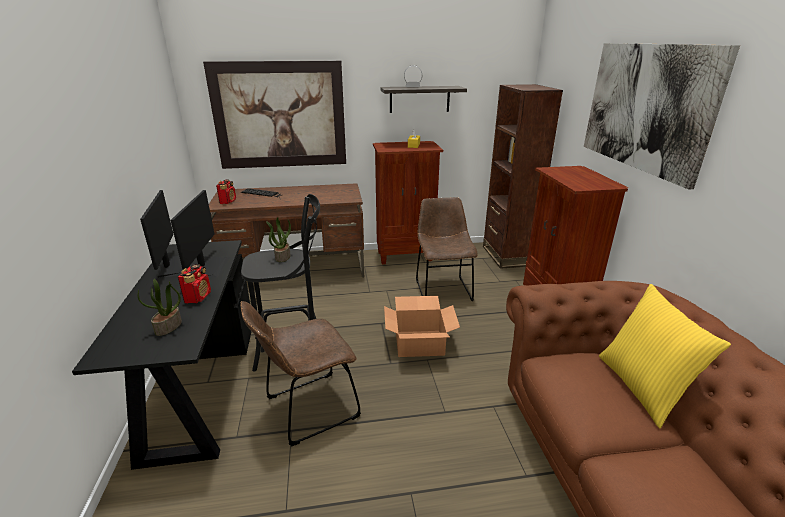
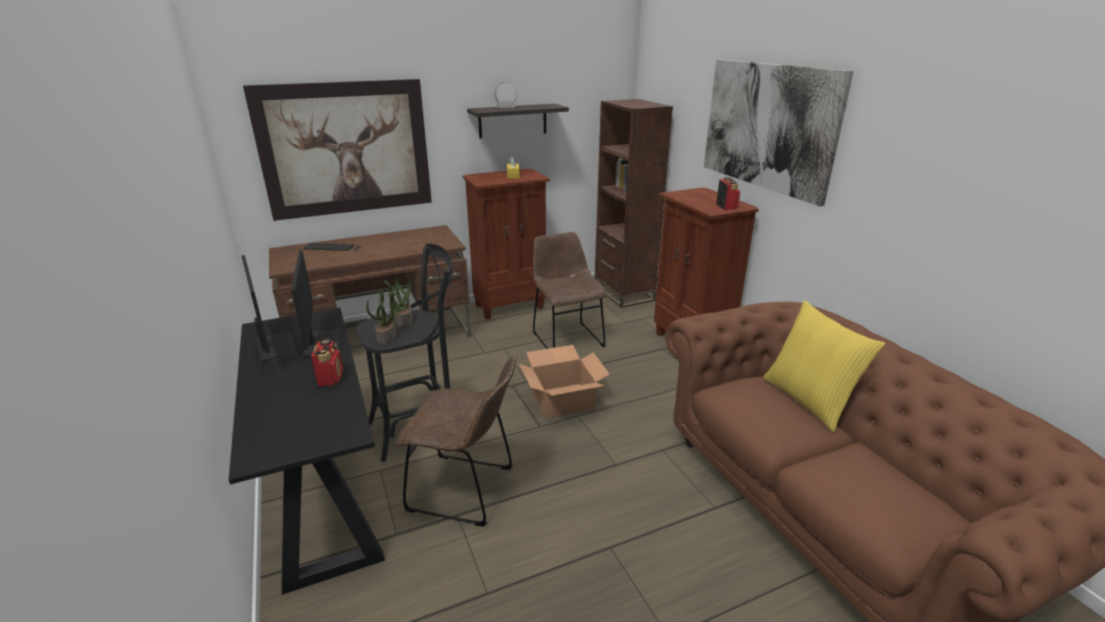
camera: 15 degrees left, 0 degrees up
potted plant [137,279,182,336] -> potted plant moved to [366,290,398,344]
radio [216,180,236,204] -> radio moved to [716,177,740,210]
brown chair [240,301,361,447] -> brown chair turned 120 degrees counterclockwise [396,356,516,526]

